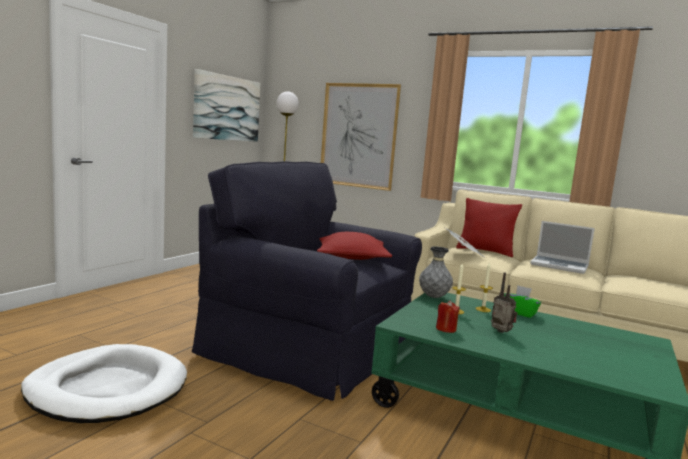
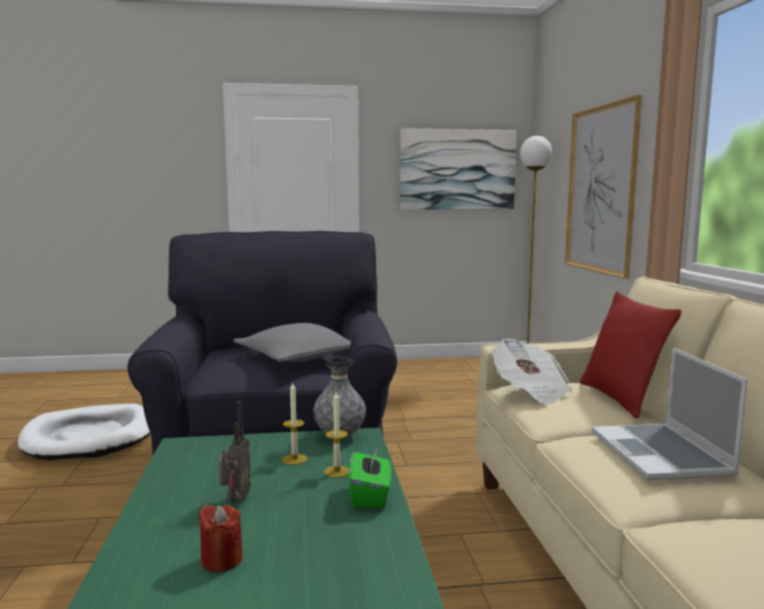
camera: 55 degrees right, 0 degrees up
red pillow [317,232,392,260] -> grey pillow [233,323,351,362]
red candle [436,301,460,333] -> red candle moved to [198,505,243,572]

